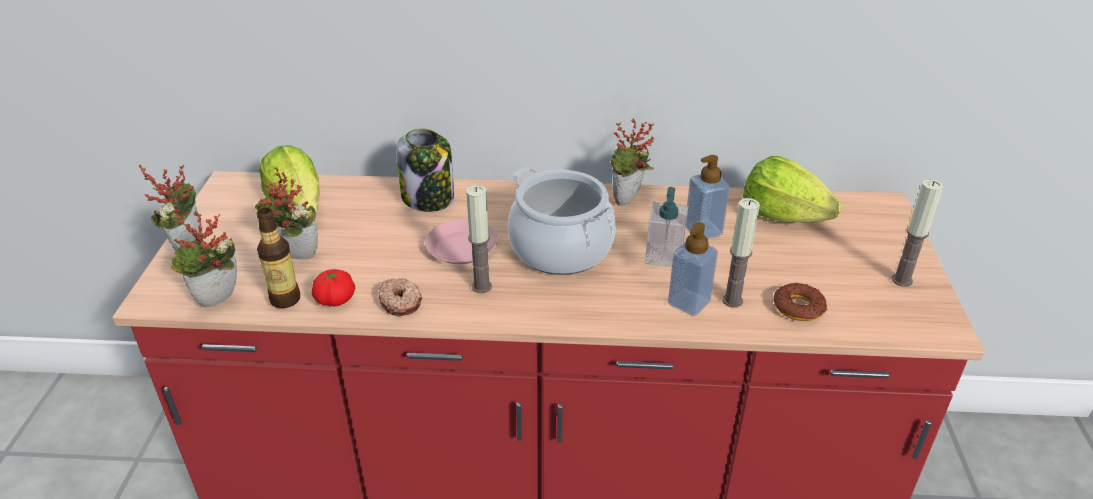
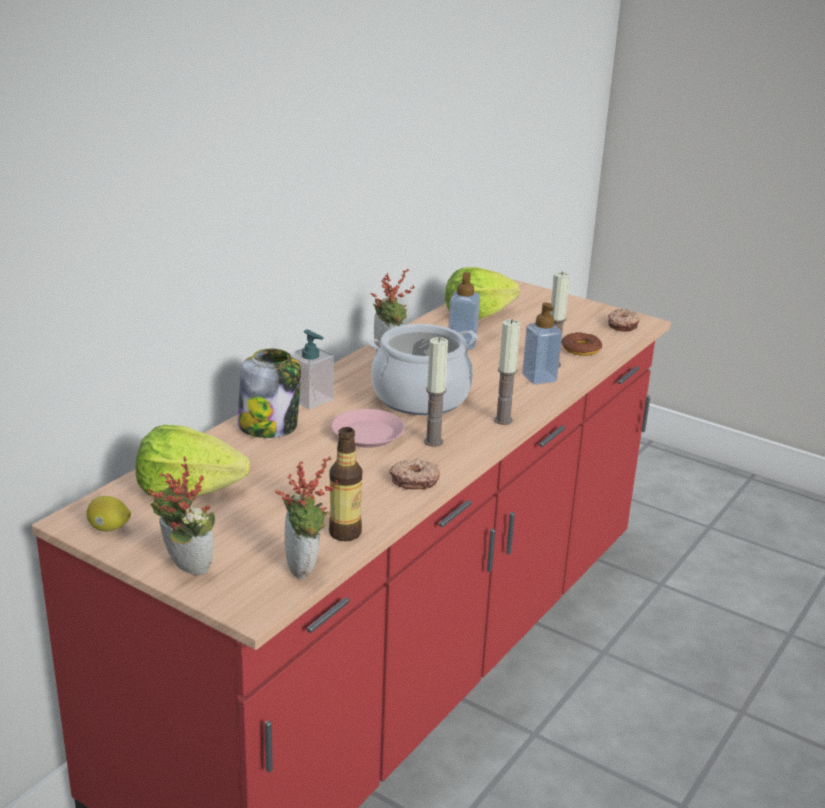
camera: 60 degrees left, 10 degrees down
potted plant [255,167,318,259] -> none
tomato [312,269,355,307] -> none
soap dispenser [645,187,688,267] -> soap dispenser moved to [289,330,334,409]
candle [892,179,944,287] -> candle moved to [494,319,520,425]
none -> lemon [86,496,131,532]
none -> donut [608,309,640,332]

